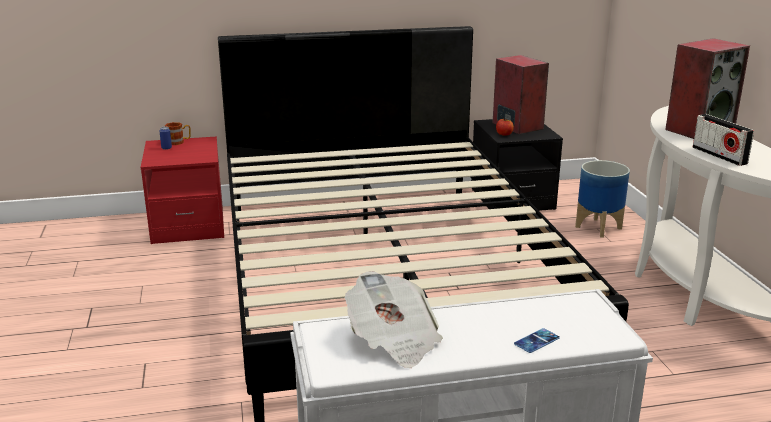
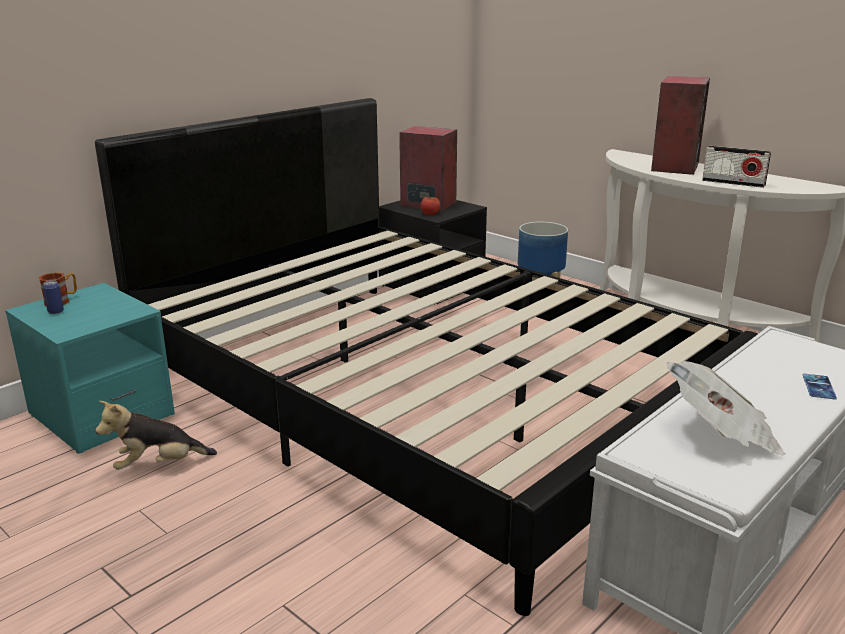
camera: 35 degrees left, 0 degrees up
red nightstand [141,136,224,244] -> turquoise nightstand [5,283,175,454]
none -> plush toy [96,401,217,470]

